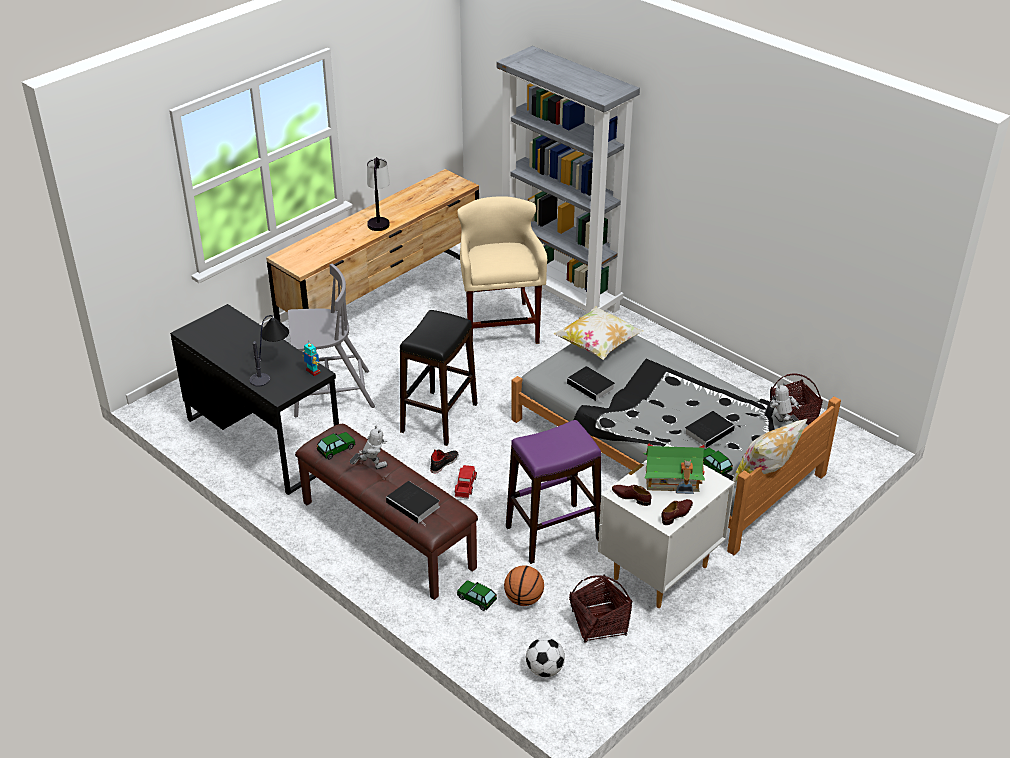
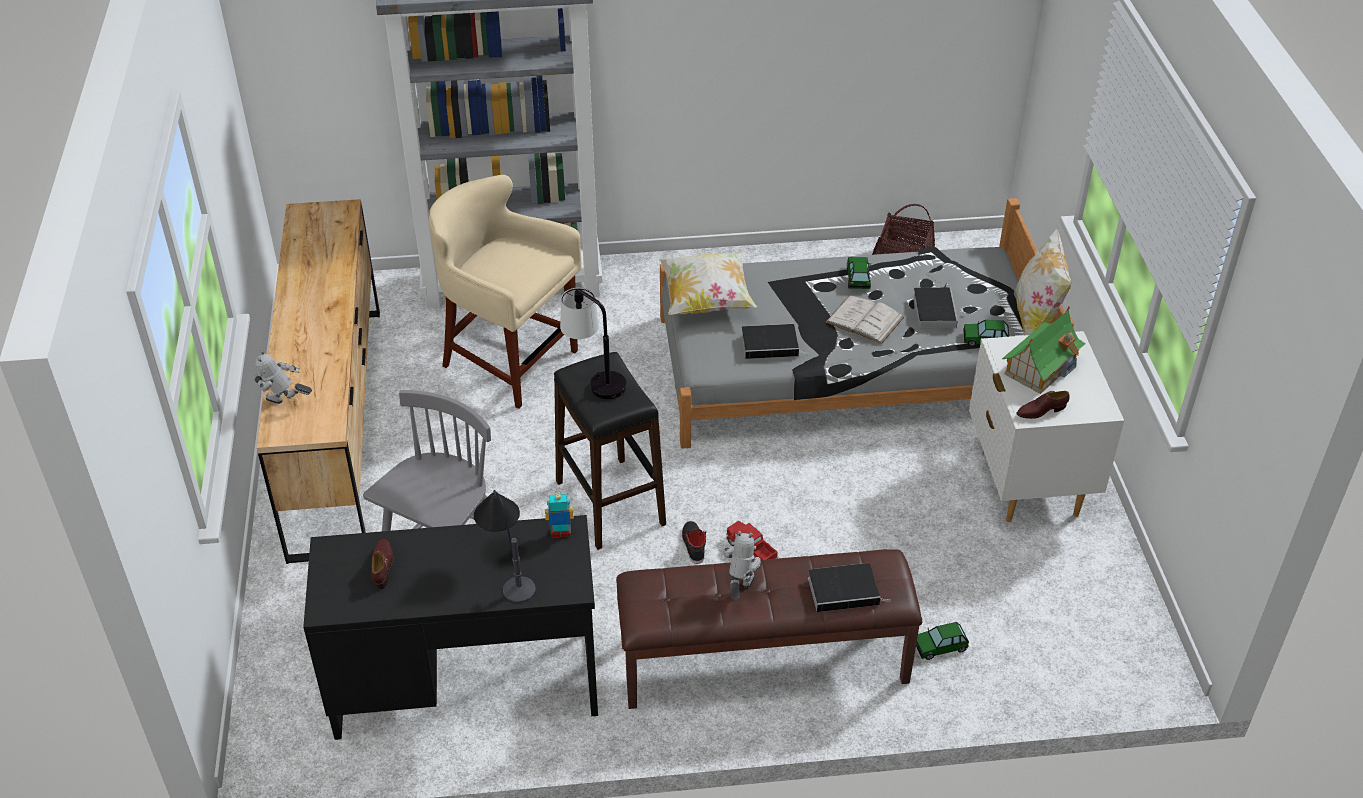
camera: 50 degrees left, 5 degrees up
toy car [316,432,356,459] -> toy car moved to [847,257,871,289]
table lamp [367,157,390,231] -> table lamp moved to [560,287,627,399]
basketball [504,565,544,606] -> none
purple stool [506,420,601,564] -> none
football [526,637,565,677] -> none
basket [569,574,632,643] -> none
brown shoe [661,499,693,525] -> brown shoe moved to [371,539,394,589]
toy robot [770,382,801,422] -> toy robot moved to [253,350,312,404]
none -> white book [826,295,904,344]

